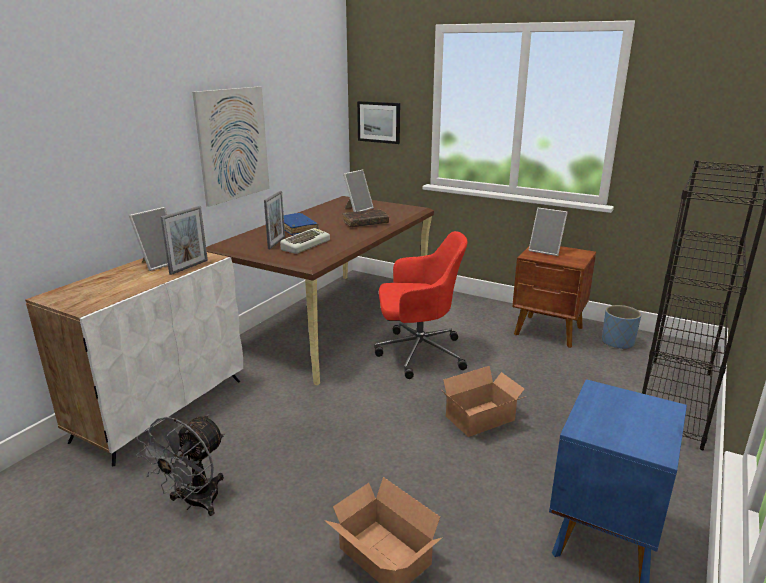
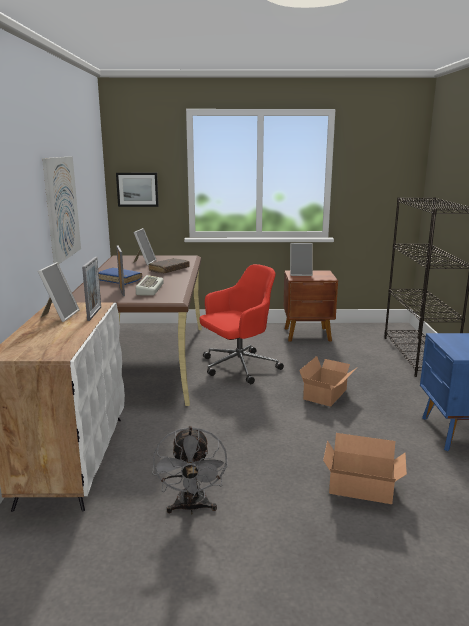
camera: 30 degrees left, 5 degrees down
blue planter [602,305,641,350] -> none

